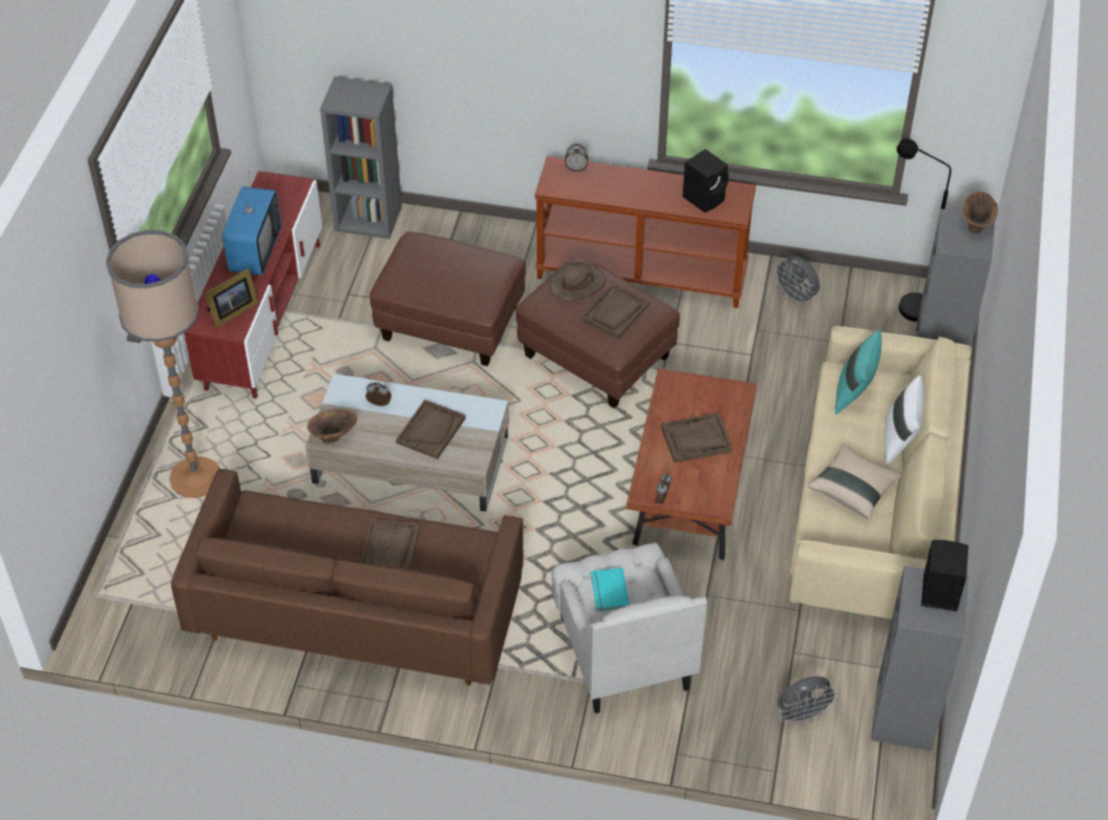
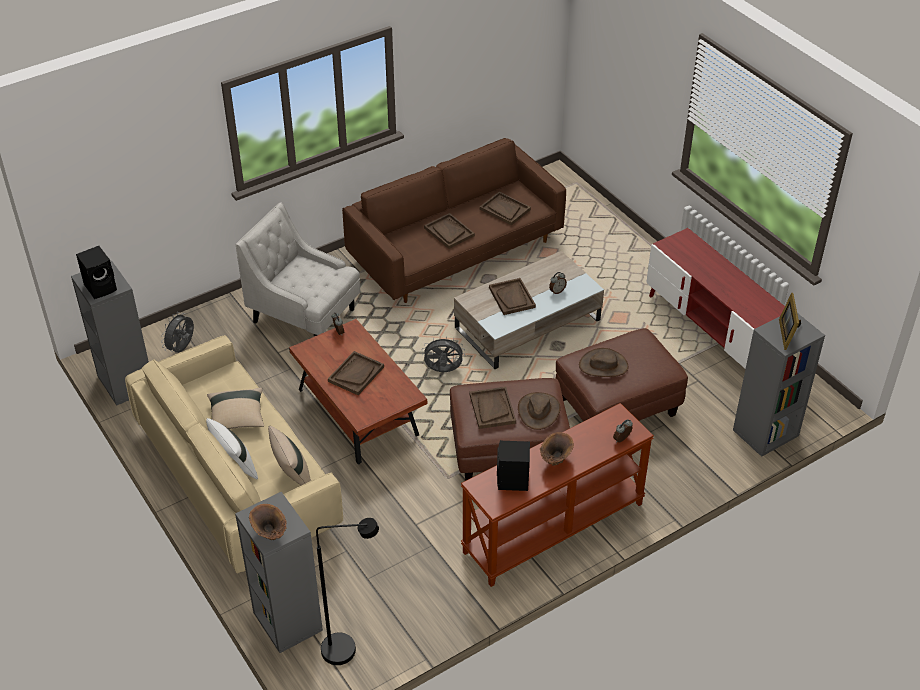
camera: 135 degrees right, 5 degrees down
floor lamp [106,230,220,498] -> none
picture frame [205,268,258,328] -> picture frame moved to [779,293,801,350]
television [223,171,281,275] -> none
brown vase [307,409,357,444] -> brown vase moved to [540,432,574,466]
turquoise book [591,568,630,611] -> none
grey fan [773,256,820,305] -> grey fan moved to [422,336,465,372]
turquoise pillow [835,330,882,414] -> beige pillow [268,426,311,486]
none -> brown tray [480,192,531,226]
none -> brown hat [579,348,628,377]

